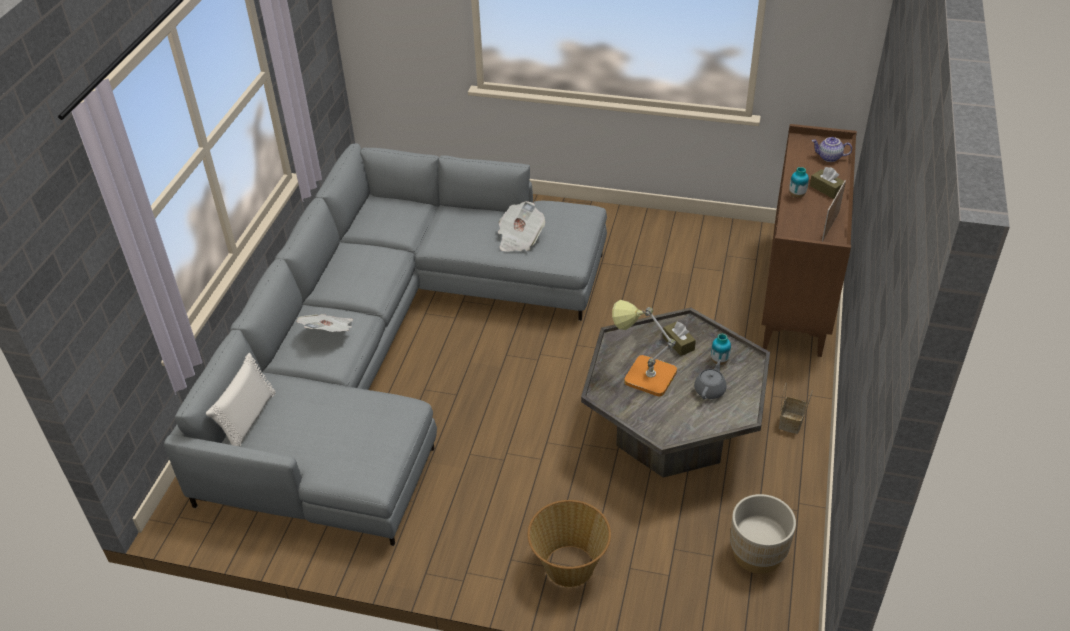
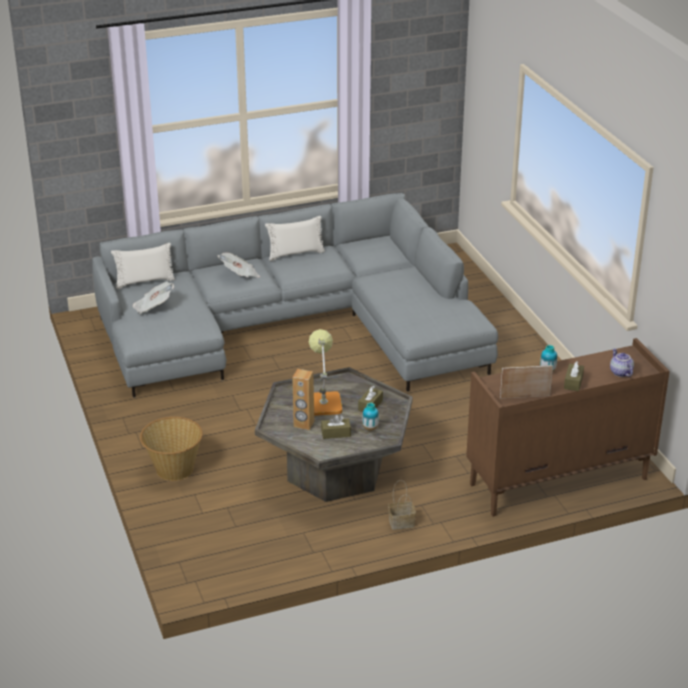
camera: 55 degrees right, 10 degrees down
newspaper [498,201,545,252] -> newspaper moved to [132,282,174,314]
grey teapot [694,359,727,399] -> brown tissue box [321,415,351,439]
beige planter [730,494,796,574] -> none
none -> white pillow [265,216,325,261]
none -> brown speaker [292,369,314,430]

